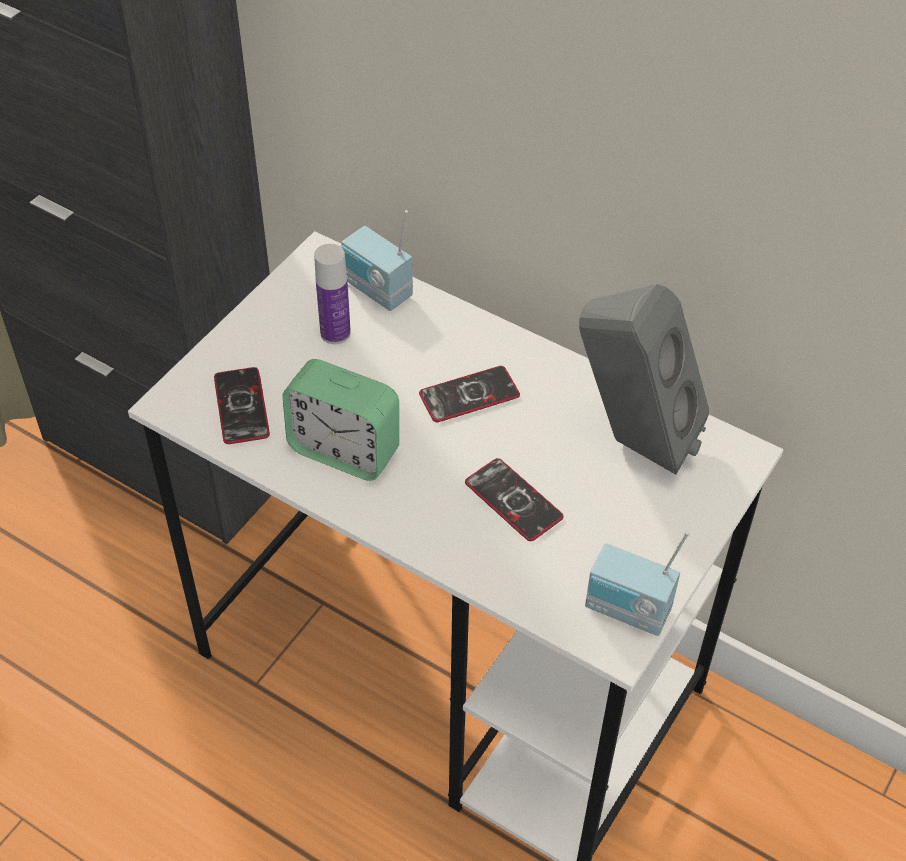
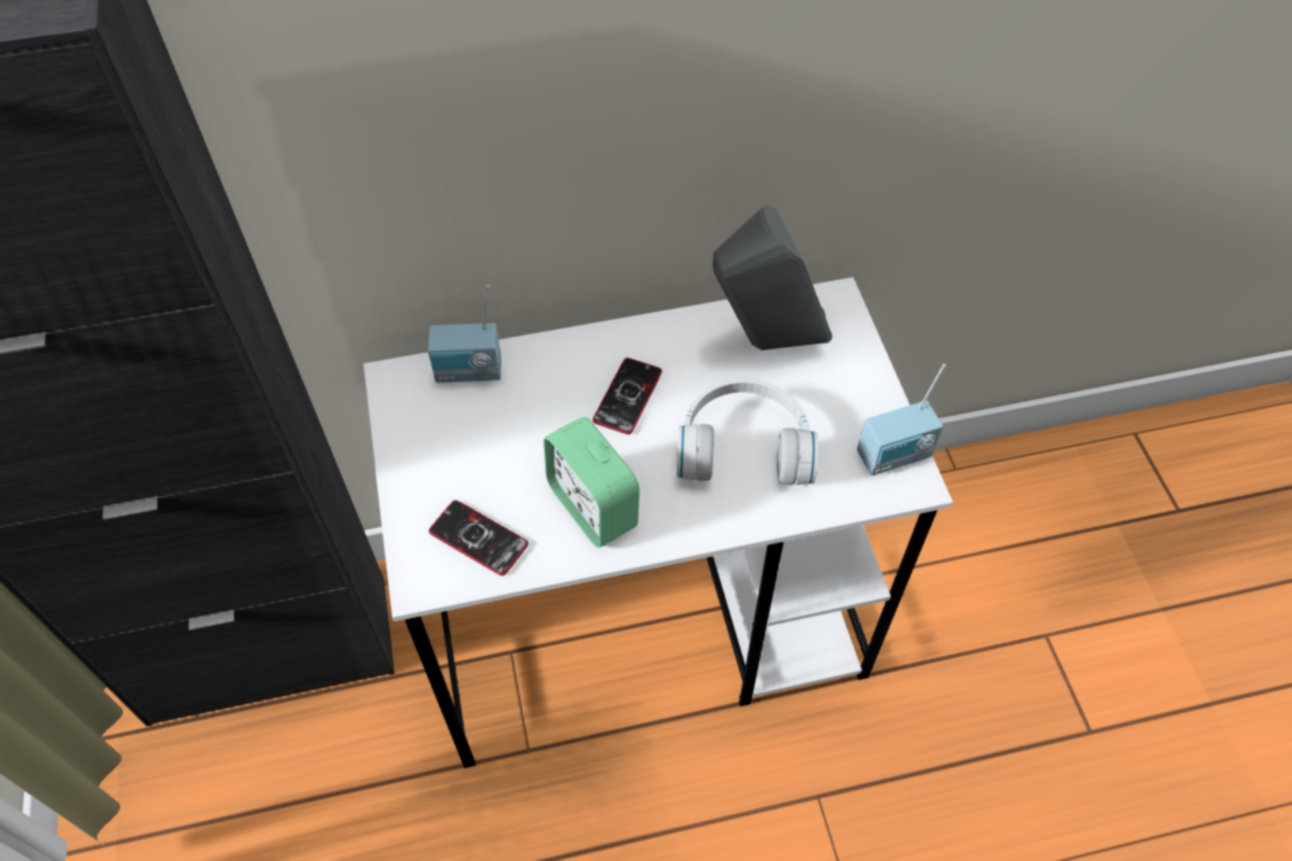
camera: 45 degrees left, 5 degrees up
alarm clock [282,359,399,481] -> alarm clock turned 75 degrees clockwise [543,417,640,548]
bottle [314,244,351,344] -> none
phone [465,458,563,541] -> white headphones [677,379,818,485]

